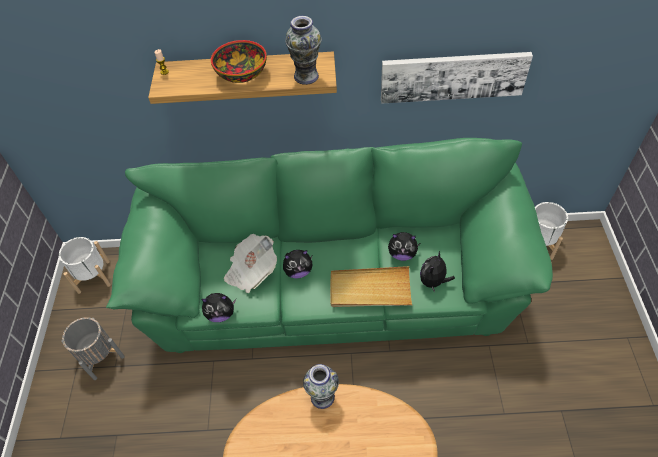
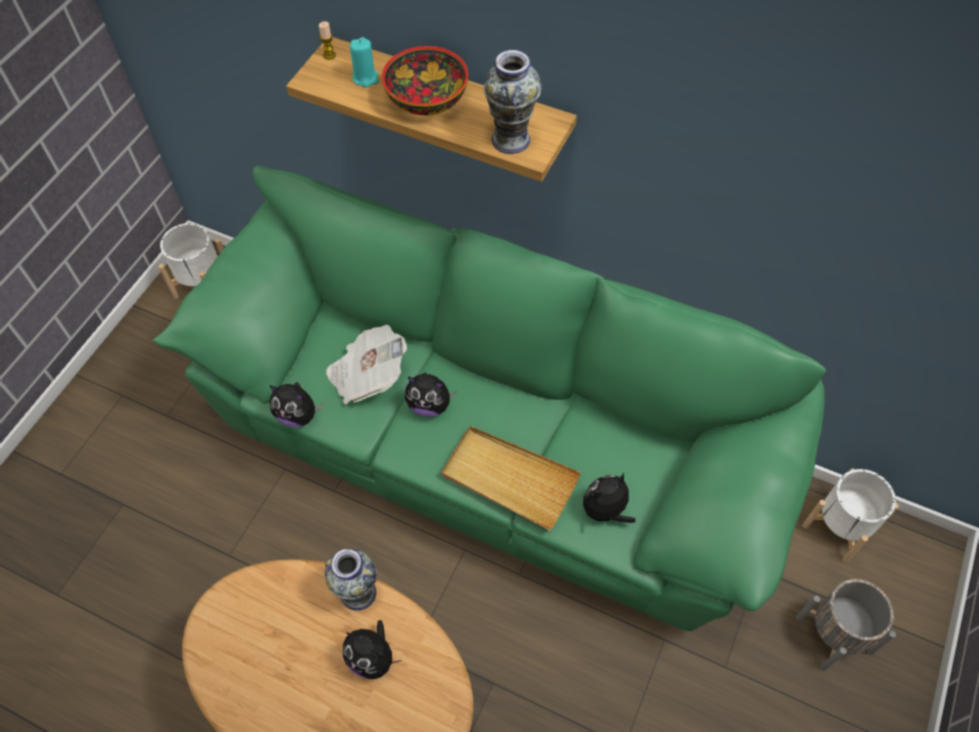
camera: 25 degrees right, 5 degrees up
grey planter [62,317,125,380] -> grey planter moved to [796,579,896,671]
picture [381,52,533,104] -> none
plush toy [388,232,420,261] -> plush toy moved to [343,620,402,679]
none -> turquoise candle [350,37,379,87]

